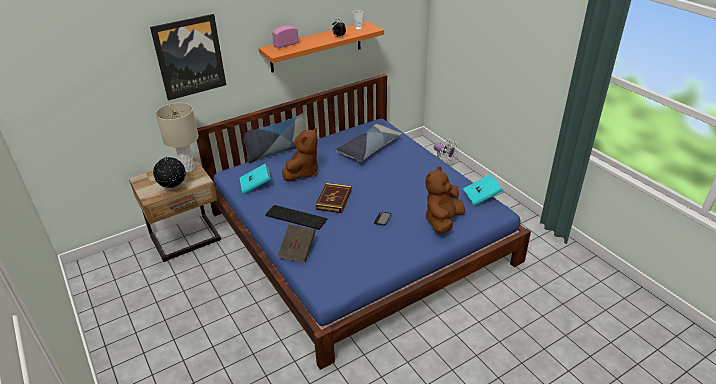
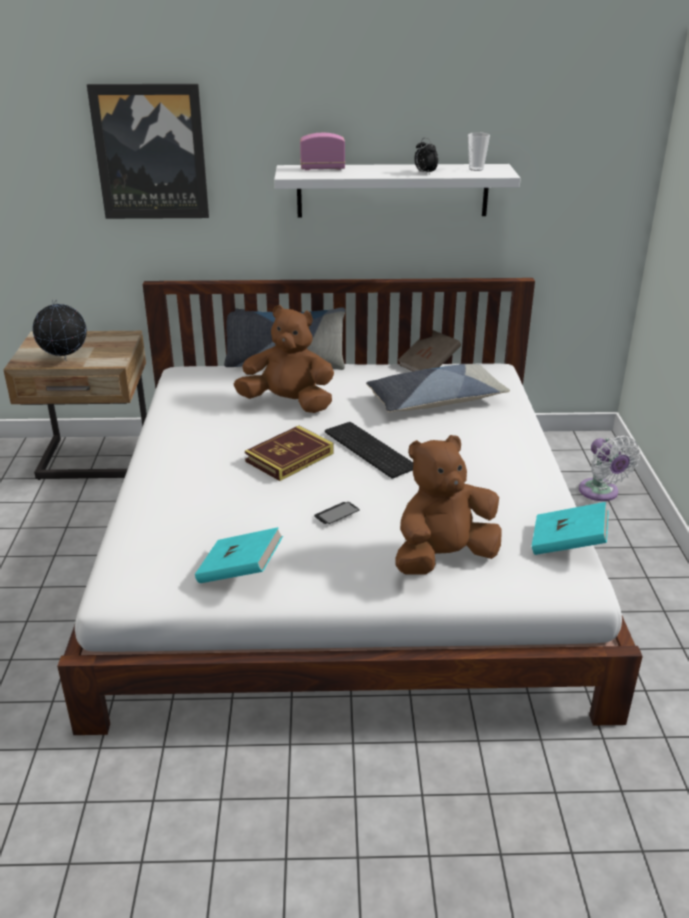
camera: 30 degrees right, 5 degrees down
beige table lamp [156,103,199,172] -> none
blue bed [196,74,531,370] -> white bed [57,278,643,735]
turquoise book [240,164,271,194] -> turquoise book moved to [195,527,283,583]
orange shelf [259,21,384,73] -> white shelf [274,164,521,217]
keyboard [265,205,327,230] -> keyboard moved to [325,422,413,479]
brown book [278,224,316,263] -> brown book moved to [398,330,461,371]
brown plush toy [282,128,318,181] -> brown plush toy turned 135 degrees counterclockwise [233,305,334,413]

